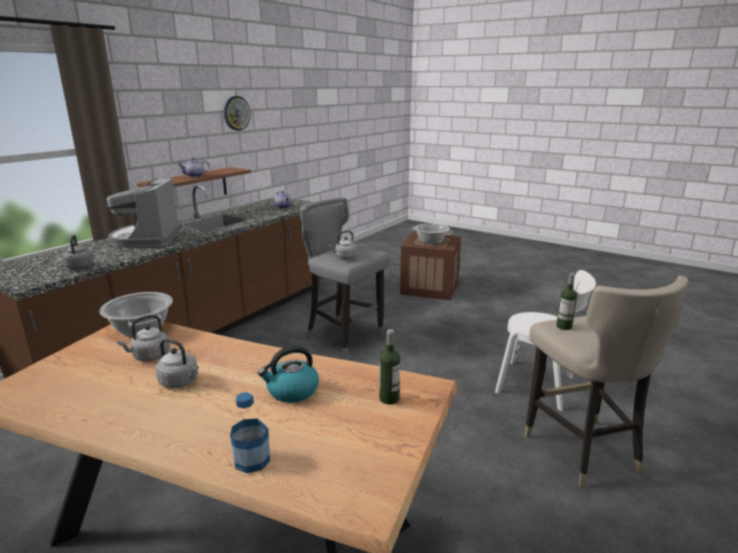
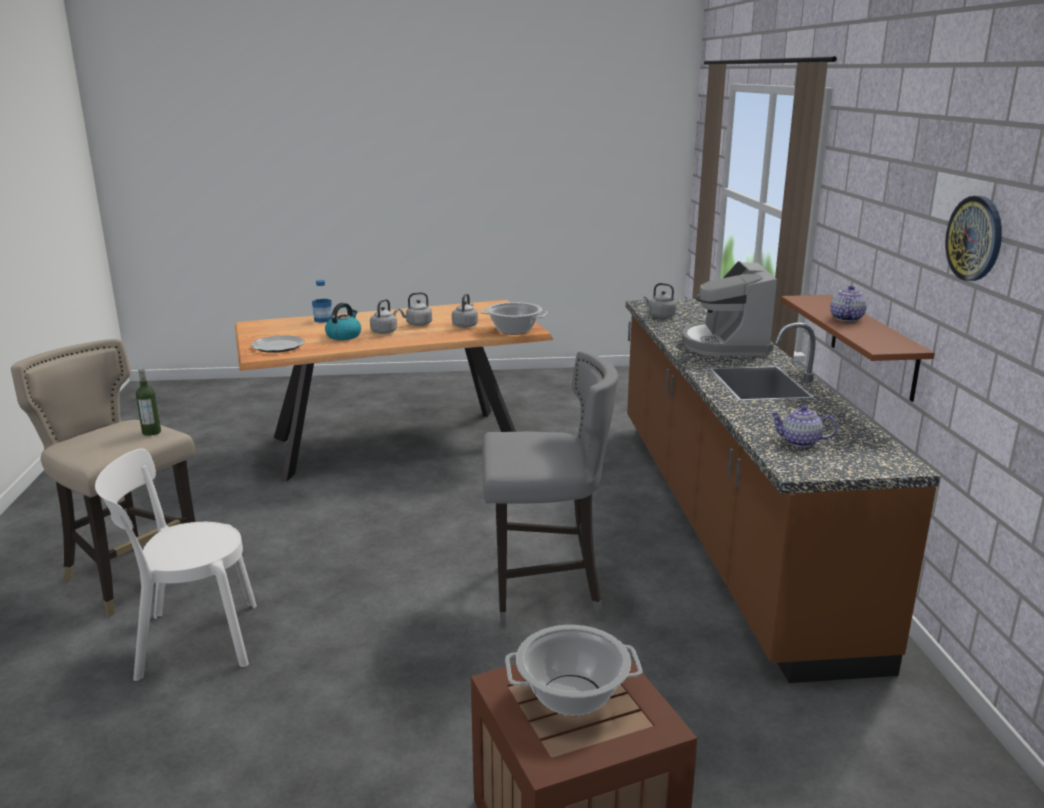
camera: 140 degrees right, 0 degrees up
coffee machine [105,178,182,248] -> coffee machine turned 135 degrees counterclockwise [682,261,777,356]
grey kettle [329,231,357,259] -> grey kettle moved to [370,299,397,334]
bottle [379,329,400,405] -> plate [250,335,305,353]

